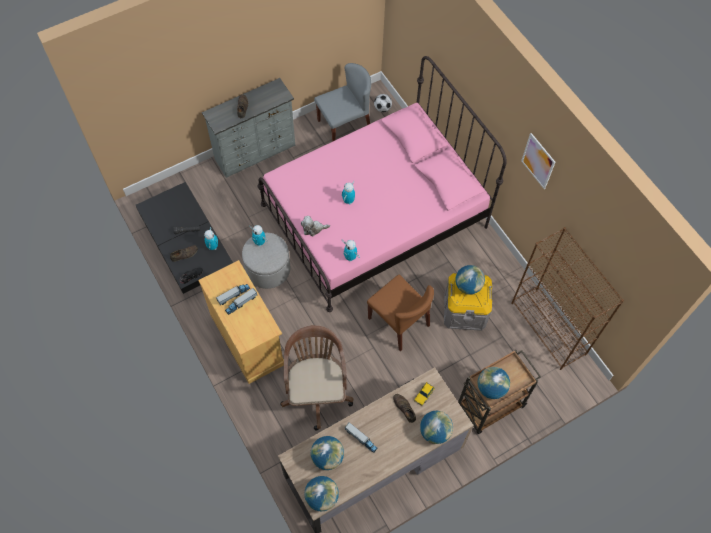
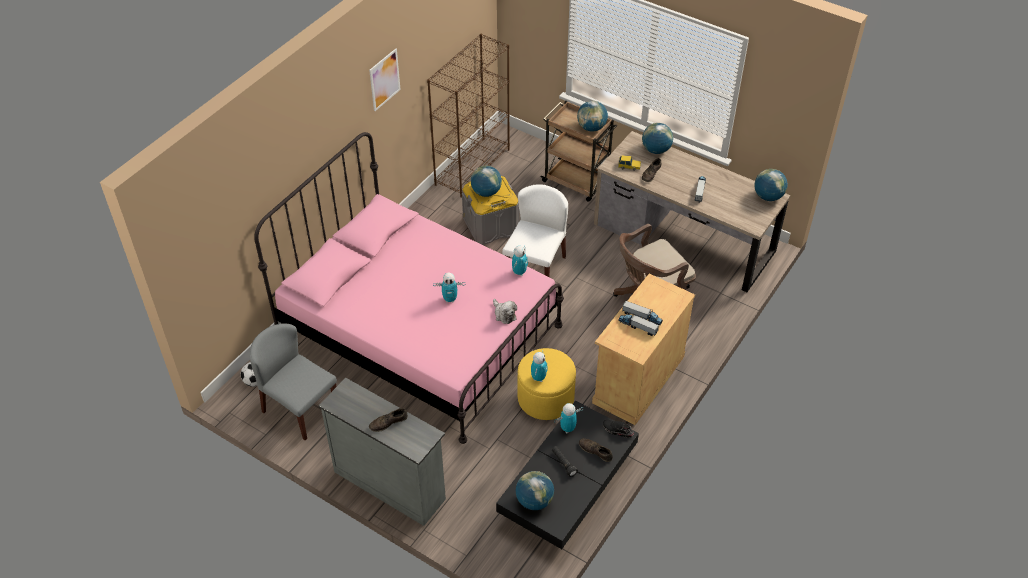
camera: 115 degrees left, 15 degrees down
grey ottoman [242,233,290,289] -> yellow ottoman [517,348,576,420]
globe [311,436,344,470] -> globe moved to [516,471,554,510]
brown chair [367,275,434,351] -> white chair [502,184,568,277]

